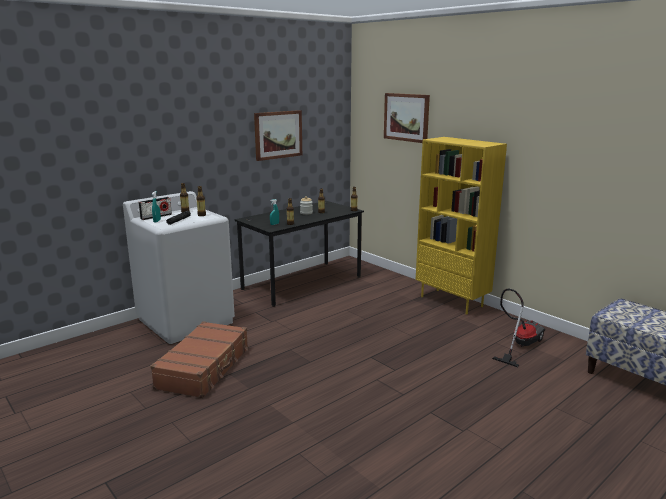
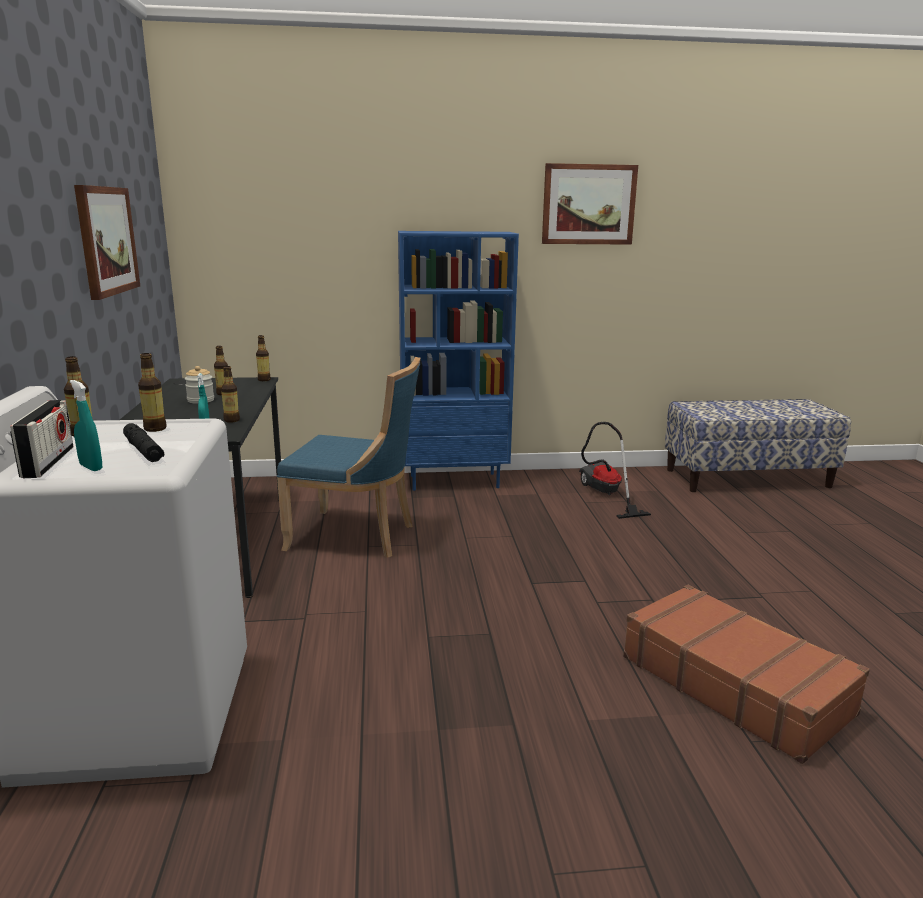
camera: 55 degrees left, 0 degrees up
brown suitcase [150,321,248,398] -> brown suitcase moved to [623,585,870,764]
picture [384,93,430,143] -> picture moved to [542,163,638,245]
yellow bookcase [416,137,507,315] -> blue bookcase [398,231,519,491]
none -> blue chair [277,357,421,558]

